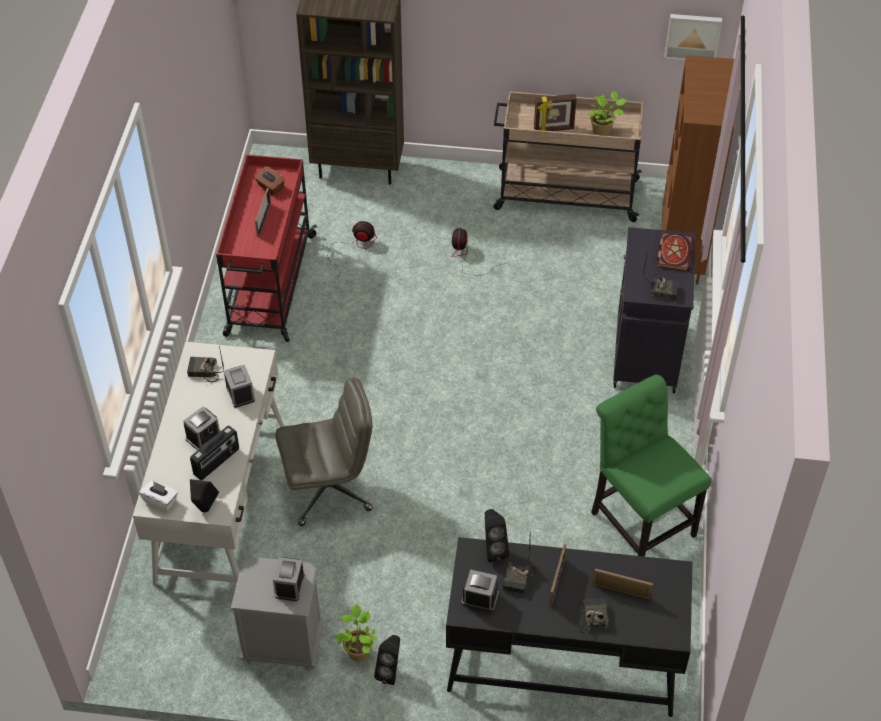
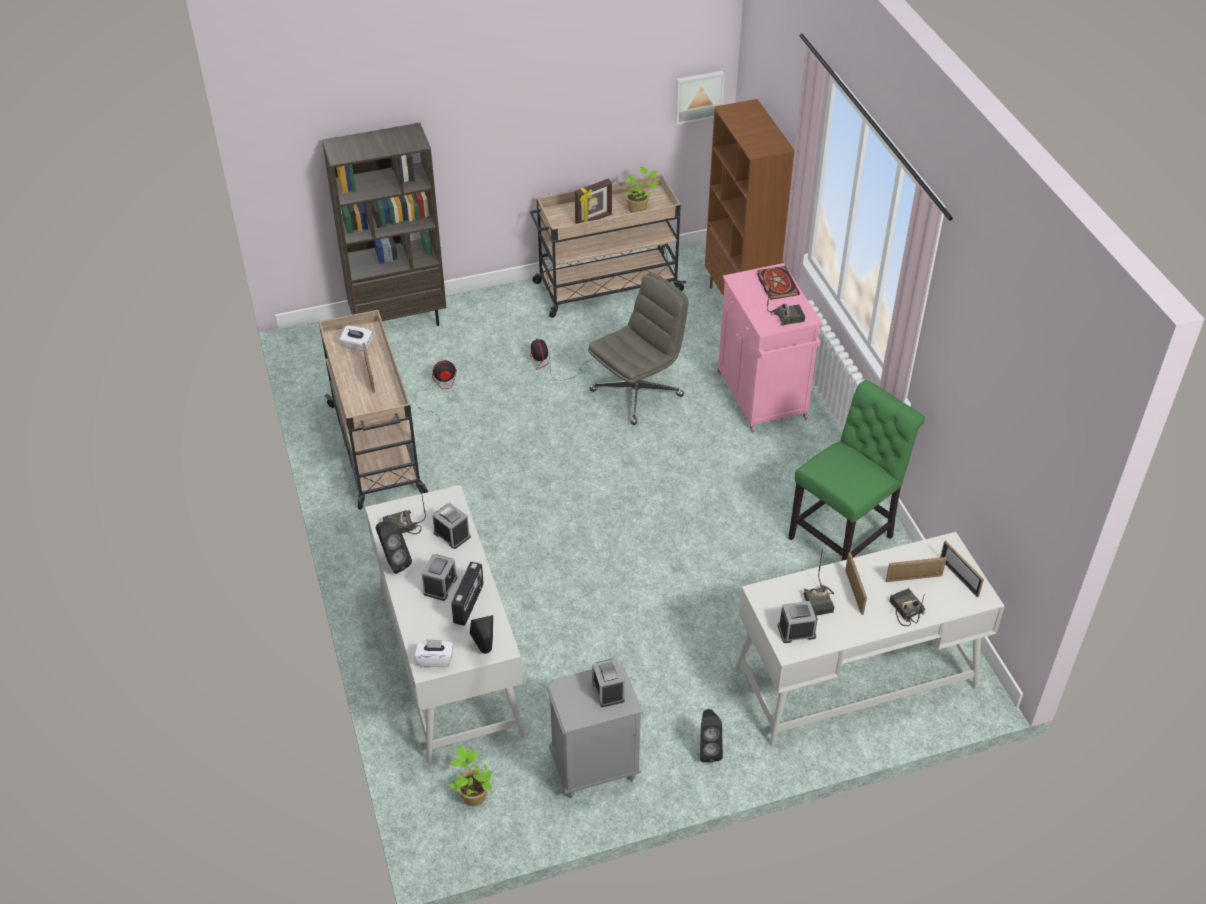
camera: 25 degrees left, 5 degrees down
red cart [216,154,317,342] -> beige cart [319,310,428,510]
brown tissue box [254,166,285,195] -> white tissue box [340,325,373,351]
grey office chair [275,378,373,526] -> grey office chair moved to [588,273,688,425]
potted plant [334,604,377,662] -> potted plant moved to [449,745,493,806]
black desk [446,537,693,717] -> white desk [735,532,1005,747]
black speaker [485,509,509,562] -> black speaker moved to [376,522,412,574]
green chair [591,375,712,557] -> green chair turned 105 degrees clockwise [788,380,925,561]
black cabinet [613,227,695,393] -> pink cabinet [717,263,823,433]
none -> picture frame [940,541,984,597]

